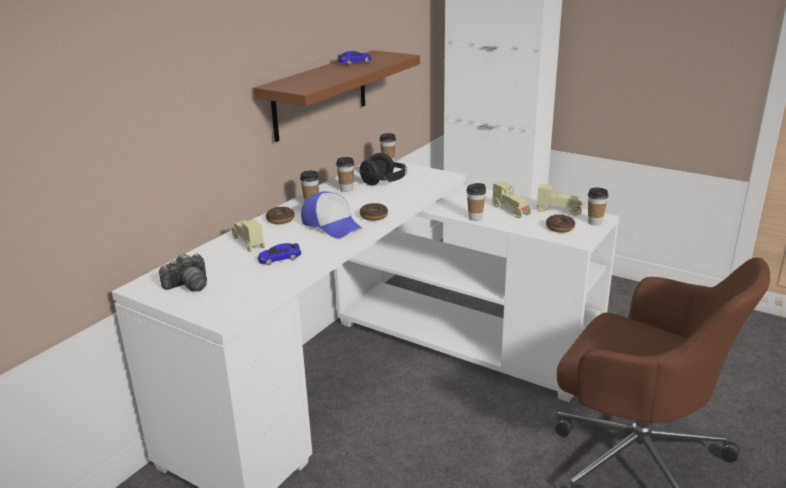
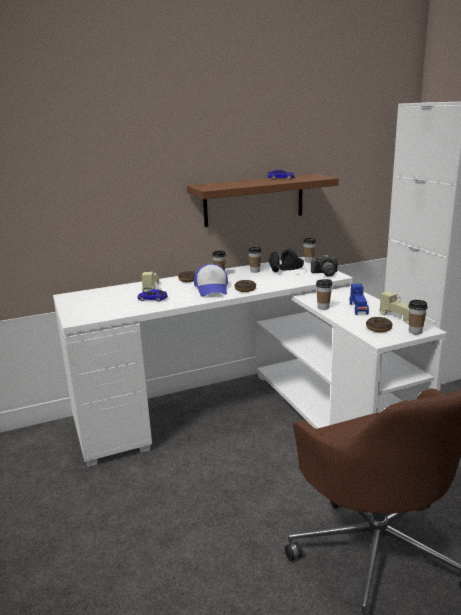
camera: 35 degrees right, 5 degrees down
camera [159,253,207,292] -> camera moved to [310,255,338,277]
beige toy car [492,181,531,218] -> blue toy car [350,284,369,315]

